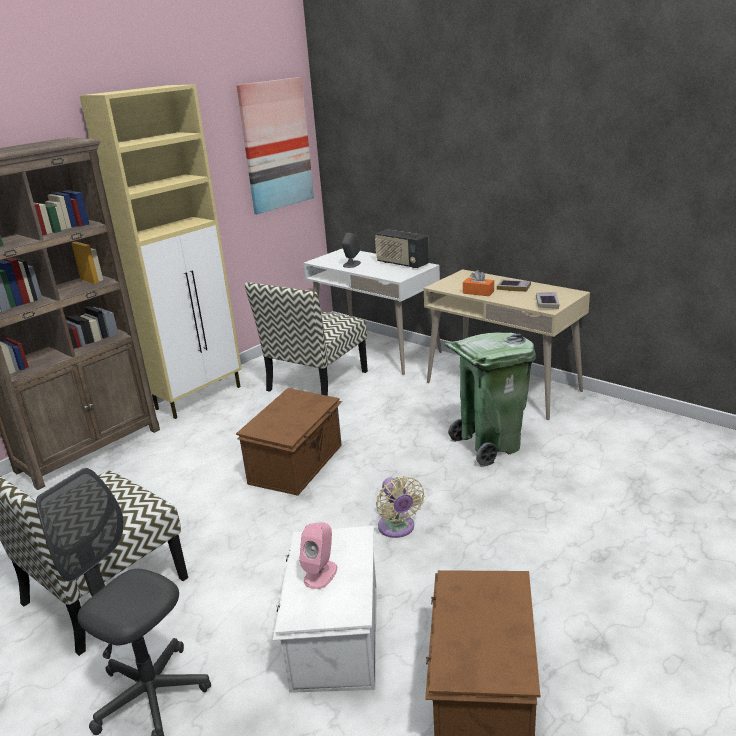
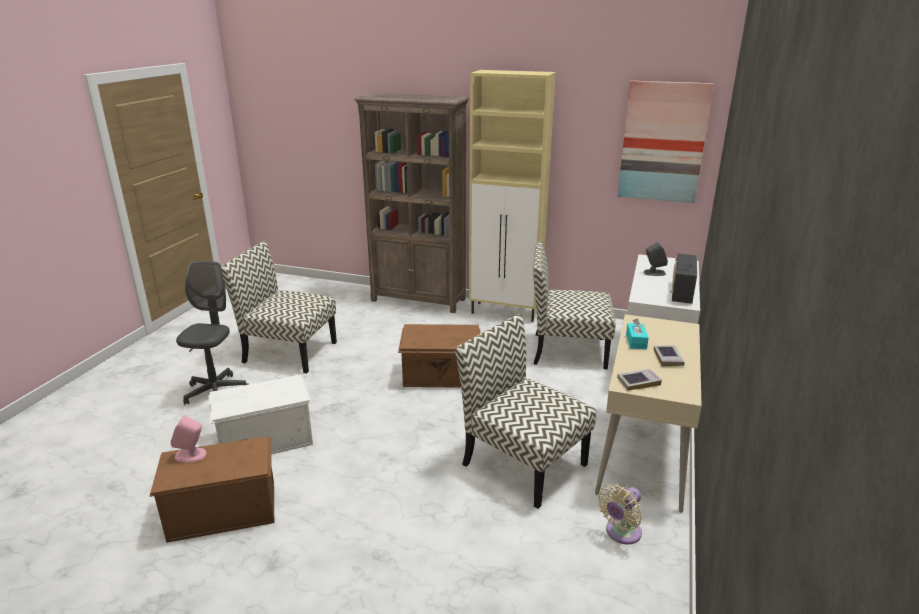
camera: 65 degrees right, 0 degrees up
pink speaker [299,522,337,589] -> pink speaker moved to [170,415,207,462]
beige fan [376,476,425,538] -> beige fan moved to [598,484,642,544]
green trash can [445,332,536,467] -> chair [455,314,596,509]
orange tissue box [463,270,494,296] -> turquoise tissue box [626,318,649,349]

